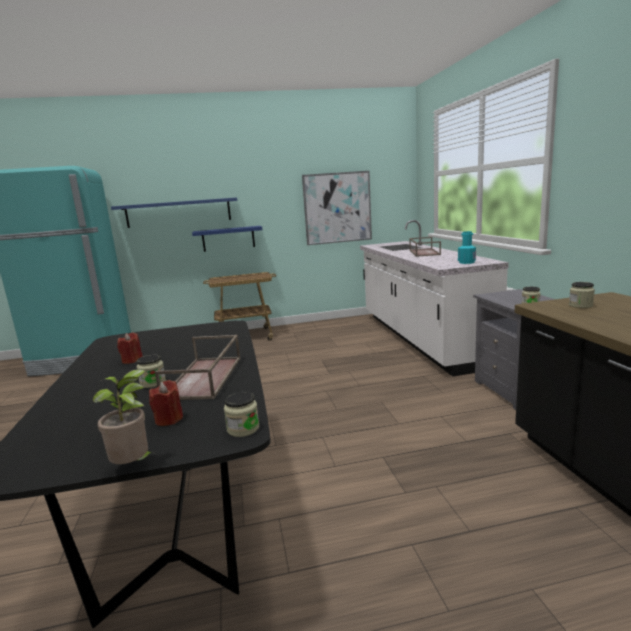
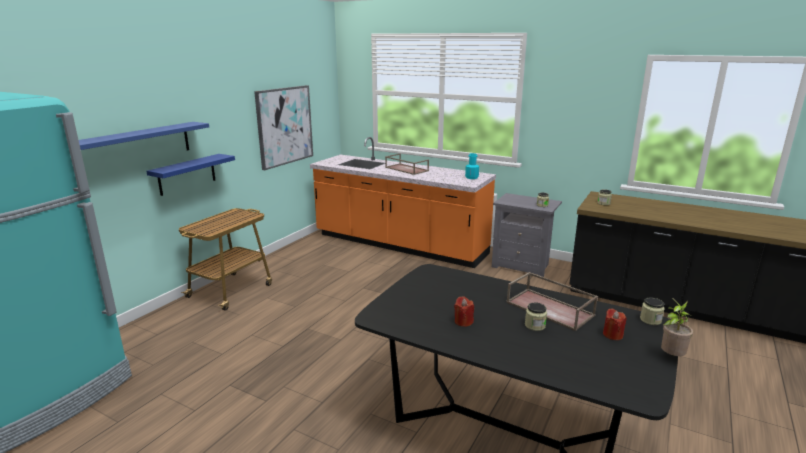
camera: 50 degrees left, 5 degrees up
white counter [360,220,509,376] -> orange counter [310,137,496,268]

